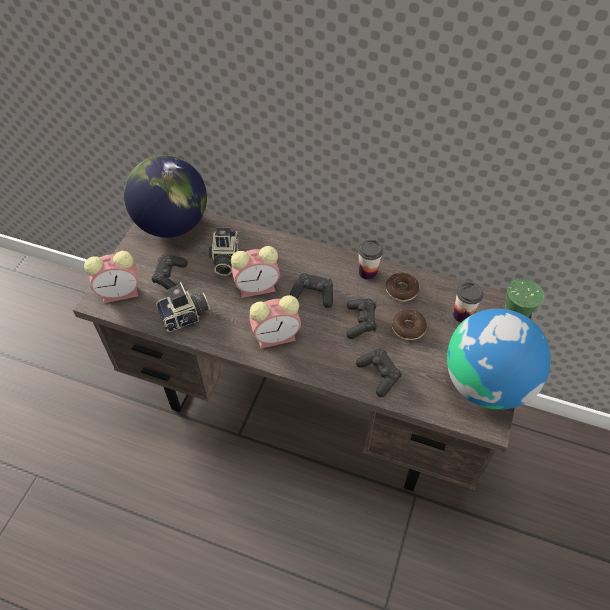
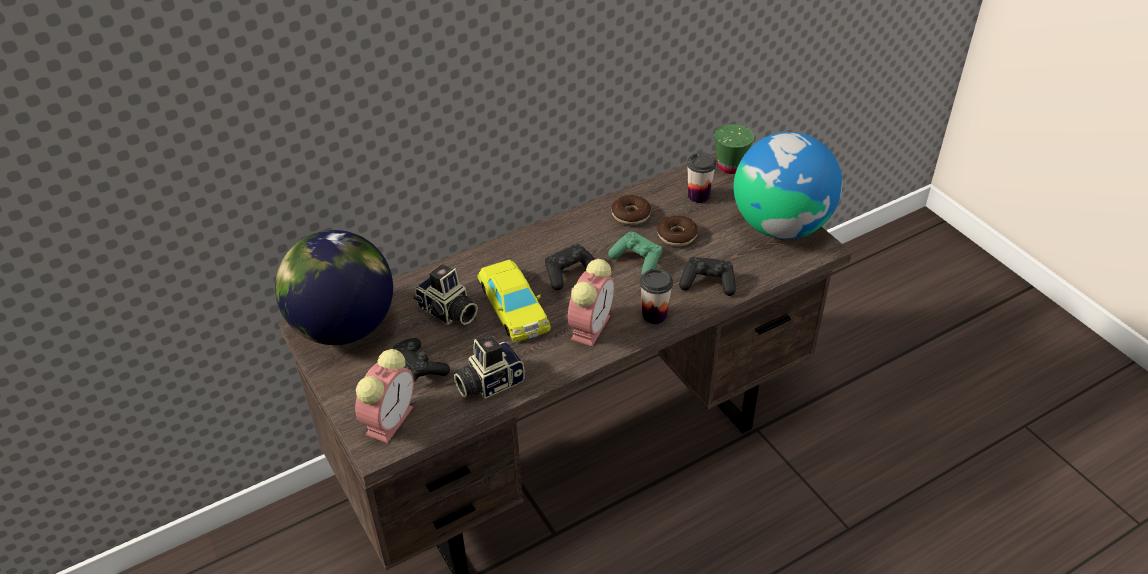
camera: 50 degrees left, 10 degrees down
camera [156,282,210,332] -> camera turned 135 degrees counterclockwise [454,335,525,399]
alarm clock [231,246,280,298] -> yellow toy car [477,260,551,342]
black game controller [347,299,377,339] -> green game controller [608,232,663,275]
cup [358,240,383,280] -> cup moved to [640,269,673,324]

